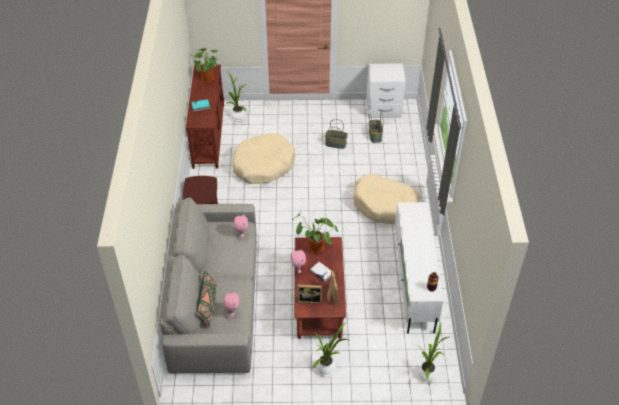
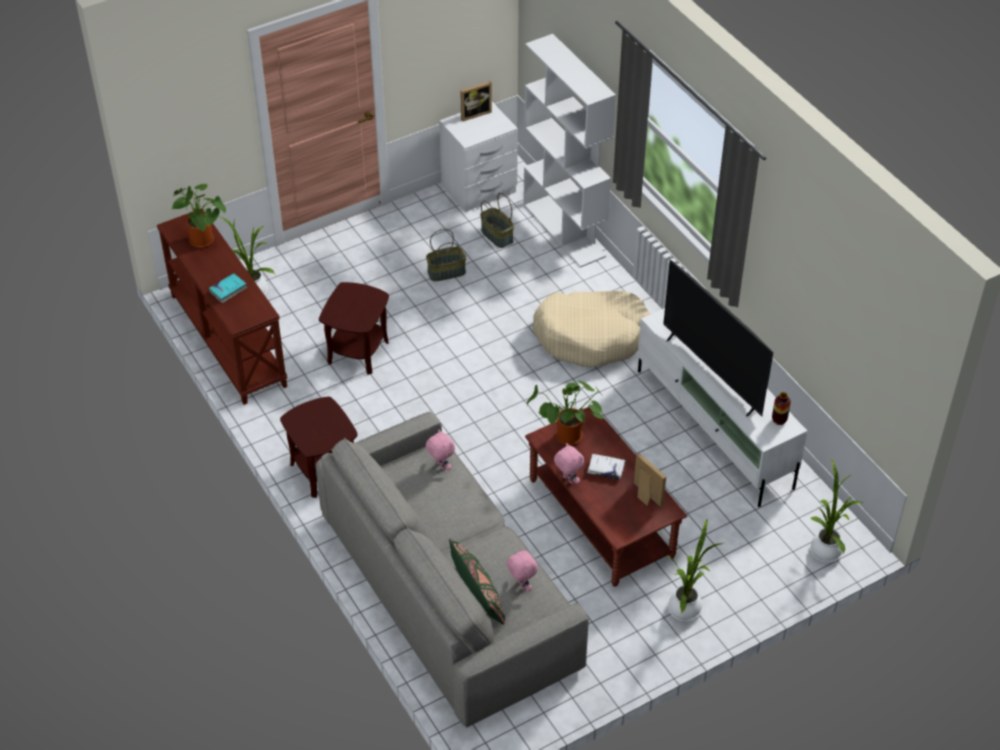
camera: 30 degrees left, 0 degrees up
beige dog bed [233,133,295,184] -> brown side table [319,282,389,375]
picture frame [298,285,322,304] -> picture frame moved to [460,81,492,122]
none -> white bookcase [523,34,616,268]
none -> television [663,260,773,417]

